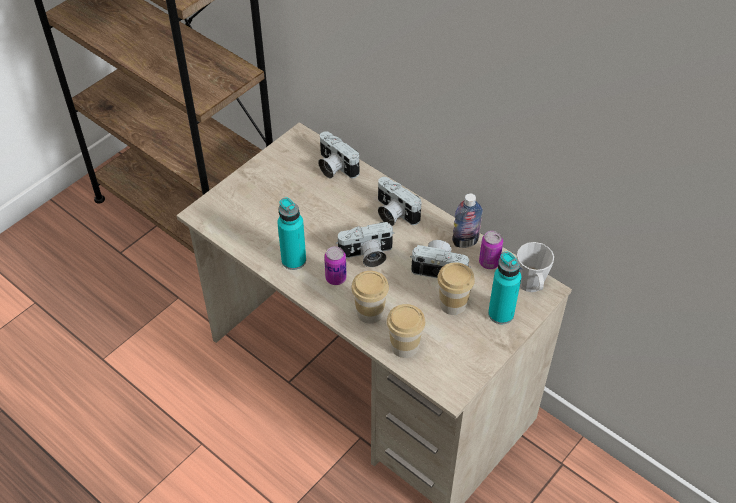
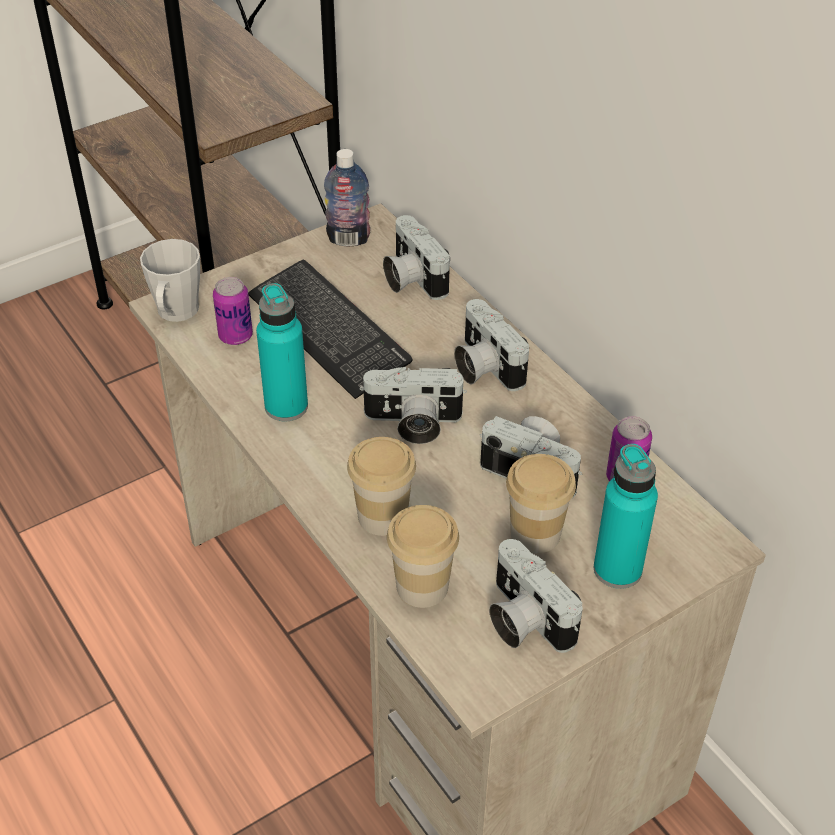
camera: 15 degrees right, 5 degrees down
can [324,246,347,285] -> can moved to [213,277,253,345]
bottle [452,193,483,248] -> bottle moved to [324,149,370,246]
grey mug [517,242,554,292] -> grey mug moved to [140,239,200,322]
none -> keyboard [248,260,412,399]
none -> camera [489,539,583,653]

